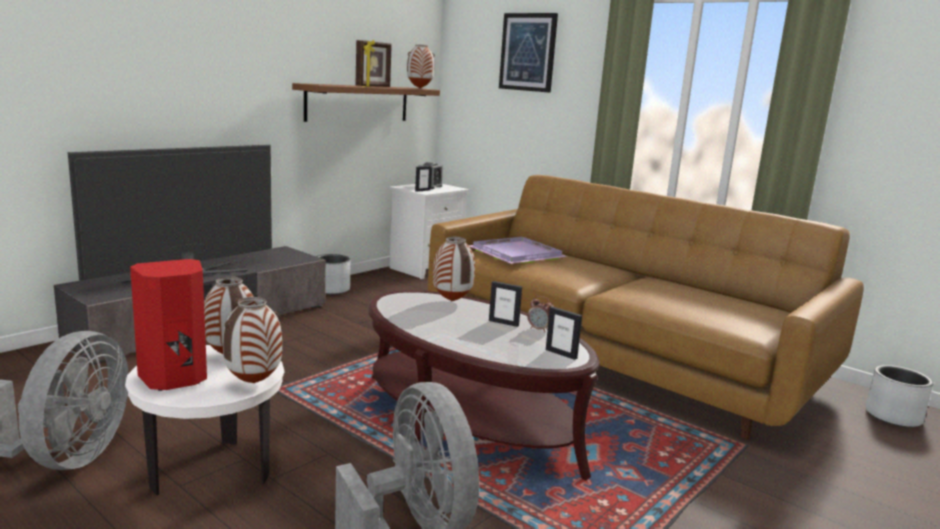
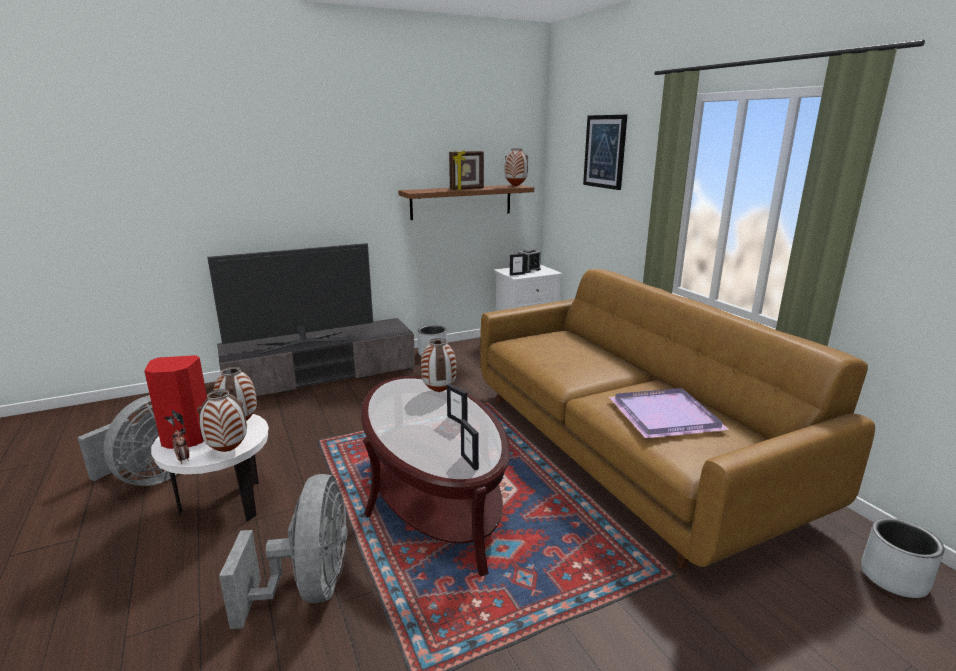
camera: 25 degrees right, 5 degrees up
purple tray [468,237,568,264] -> purple tray moved to [609,388,730,438]
alarm clock [527,296,554,332] -> alarm clock moved to [172,430,189,464]

